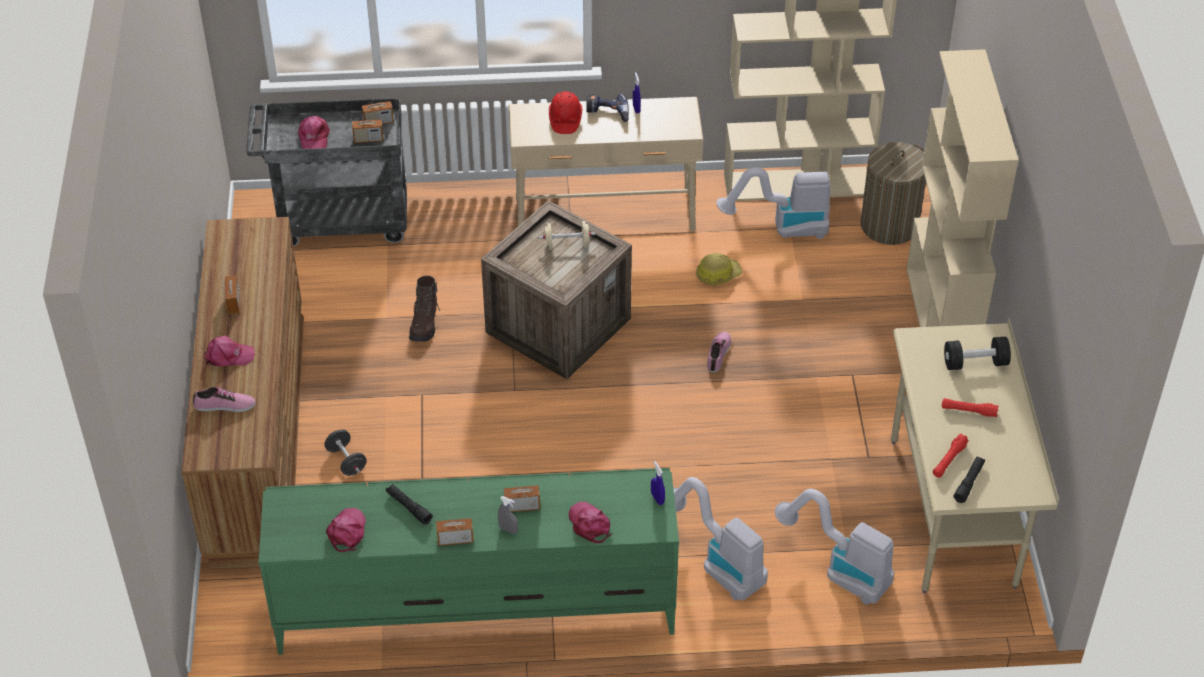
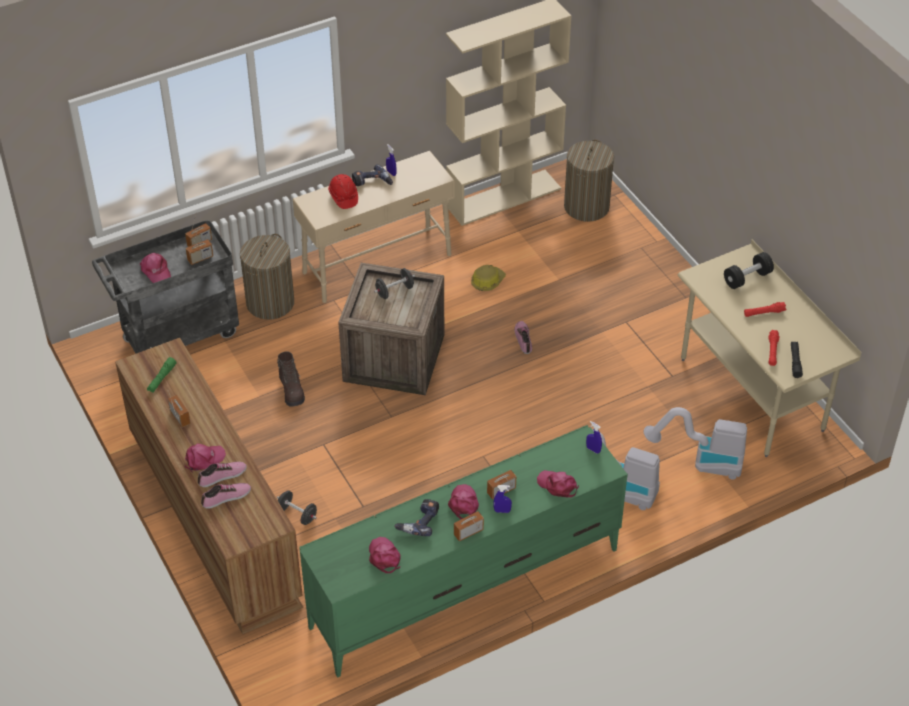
camera: 25 degrees left, 0 degrees up
black flashlight [386,484,433,525] -> power drill [394,499,439,536]
grey spray bottle [498,496,518,534] -> blue spray bottle [493,485,512,513]
beige dumbbell [539,221,595,250] -> black dumbbell [374,268,415,299]
vacuum cleaner [716,167,830,239] -> none
beige bookcase [907,49,1018,327] -> none
none -> green flashlight [147,357,176,392]
none -> shoe [198,462,247,487]
none -> laundry basket [240,234,294,320]
none -> pink cap [448,484,479,519]

